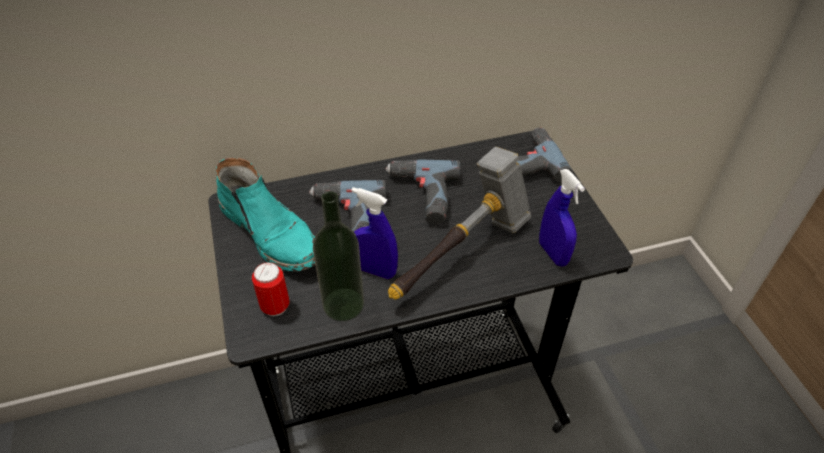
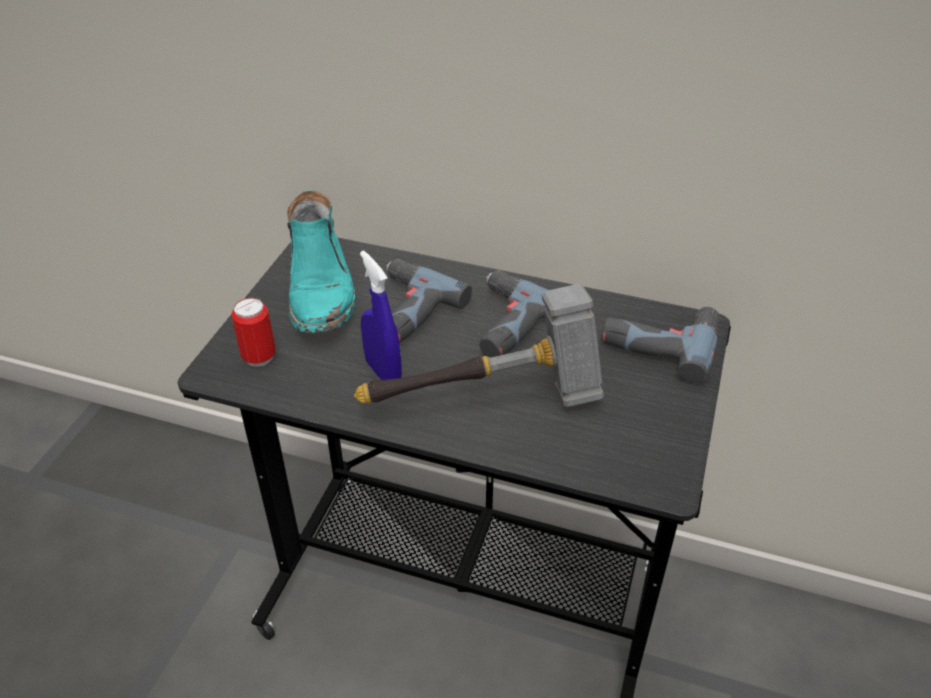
camera: 35 degrees right, 5 degrees down
bottle [313,191,364,321] -> none
blue spray bottle [539,169,585,267] -> none

